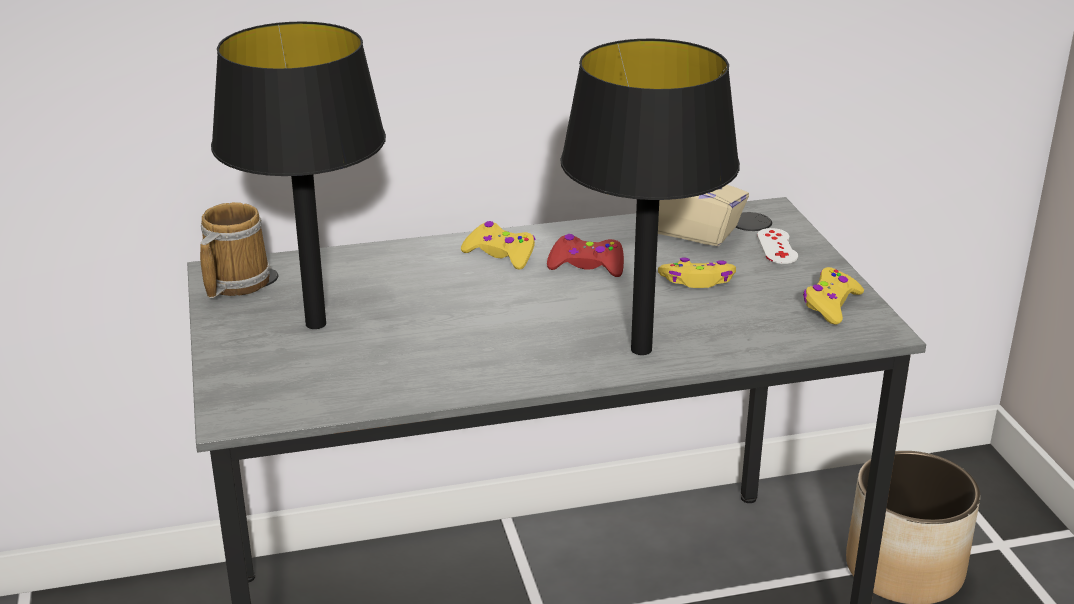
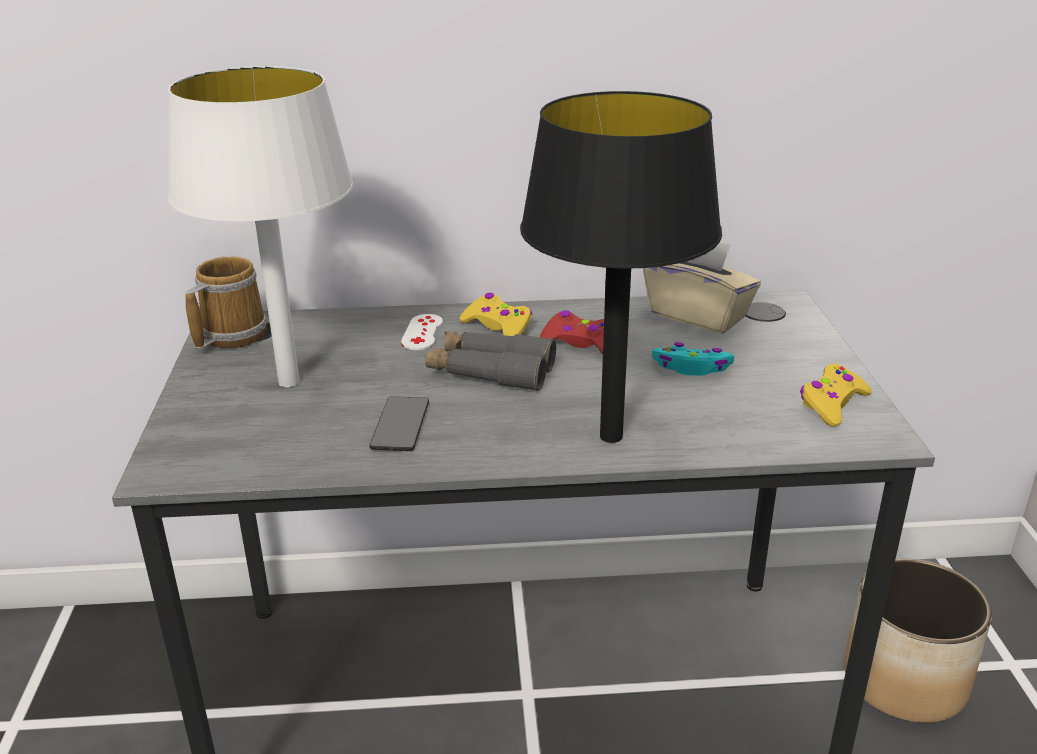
camera: 10 degrees right, 0 degrees up
black table lamp [211,21,386,329] -> white table lamp [168,66,353,387]
yellow game controller [658,257,736,288] -> turquoise game controller [652,342,734,376]
white game controller [757,228,798,264] -> white game controller moved to [401,314,443,350]
none -> phone [369,396,429,451]
none -> grey binoculars [425,331,556,391]

